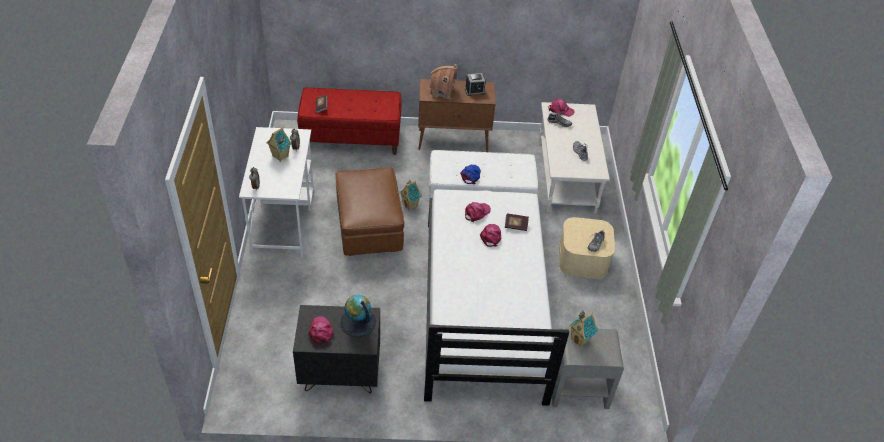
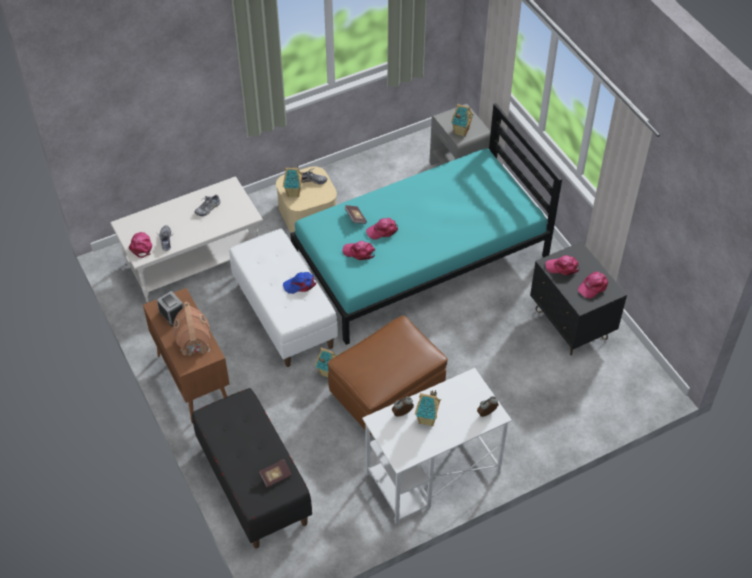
camera: 115 degrees left, 5 degrees up
red bench [297,88,402,155] -> black bench [192,388,312,548]
globe [340,295,376,337] -> pink cap [545,255,580,275]
white bed [424,189,569,406] -> turquoise bed [290,103,562,345]
none -> toy house [283,165,303,197]

